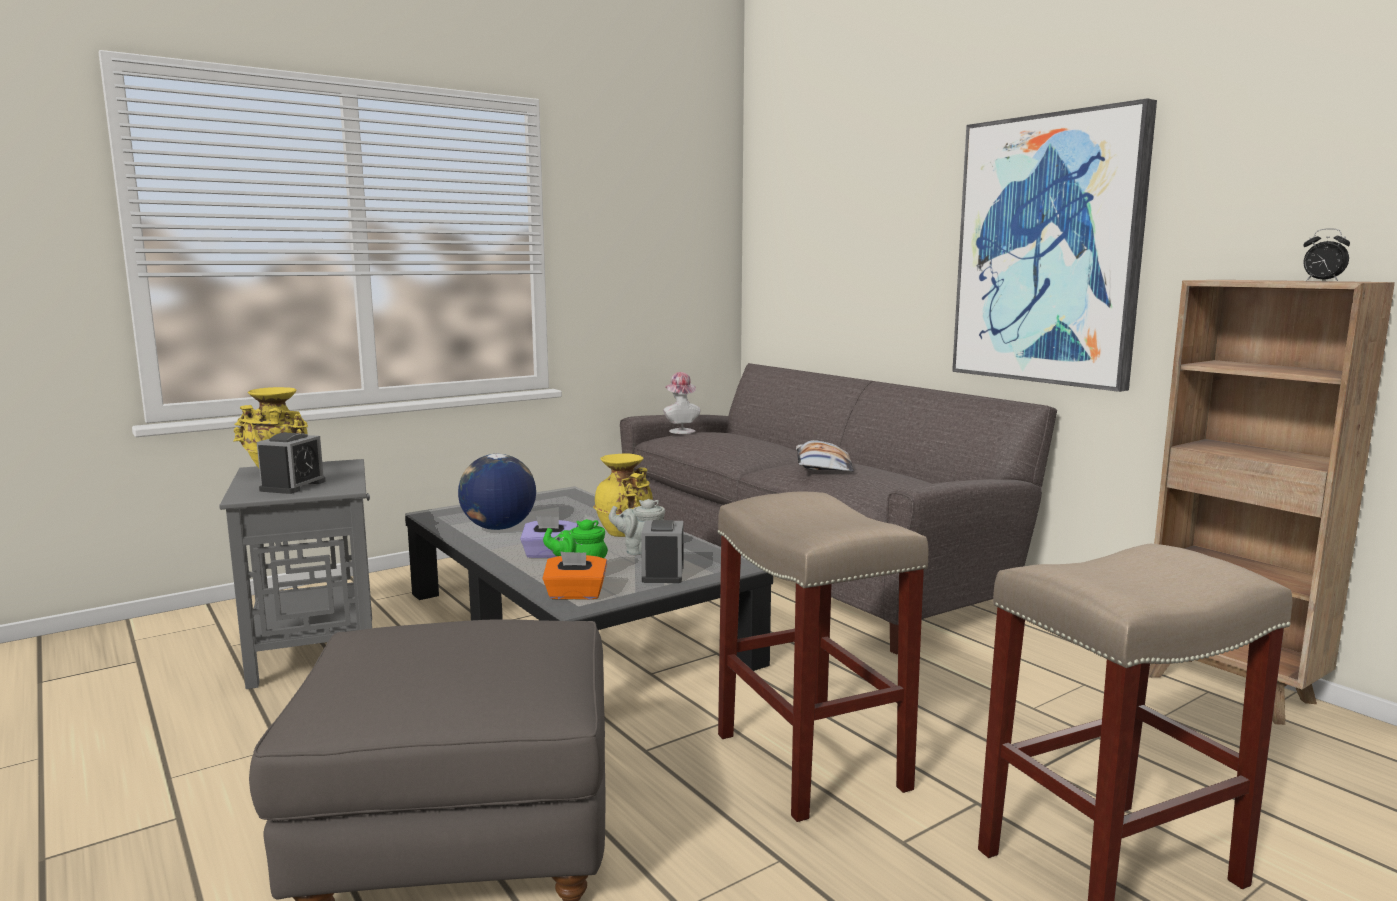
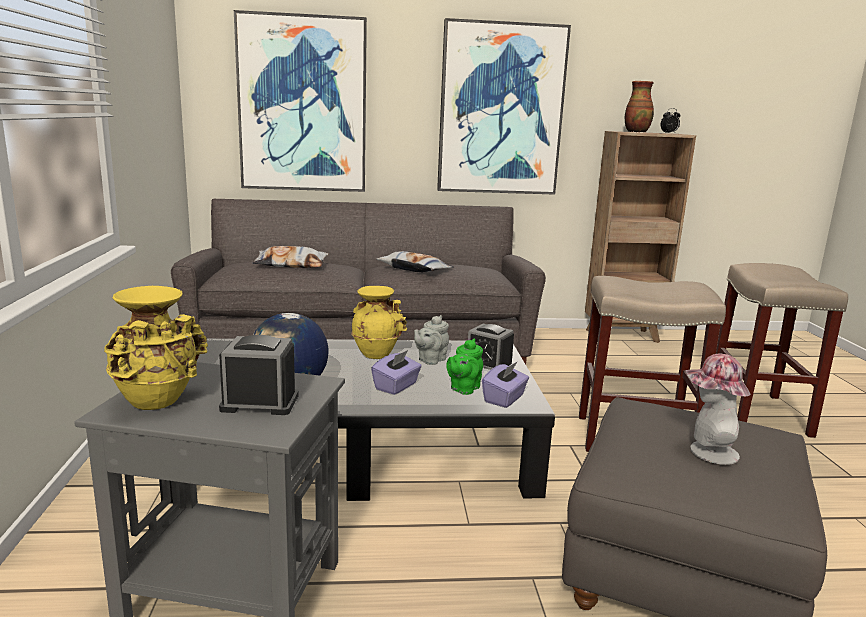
camera: 60 degrees left, 5 degrees up
alarm clock [257,433,326,494] -> alarm clock turned 45 degrees counterclockwise [219,335,299,415]
orange tissue box [542,551,607,599] -> purple tissue box [482,361,529,408]
hat [663,372,701,434] -> hat moved to [685,353,750,465]
none -> picture [234,10,367,192]
none -> pillow [252,246,328,268]
none -> vase [625,81,654,132]

